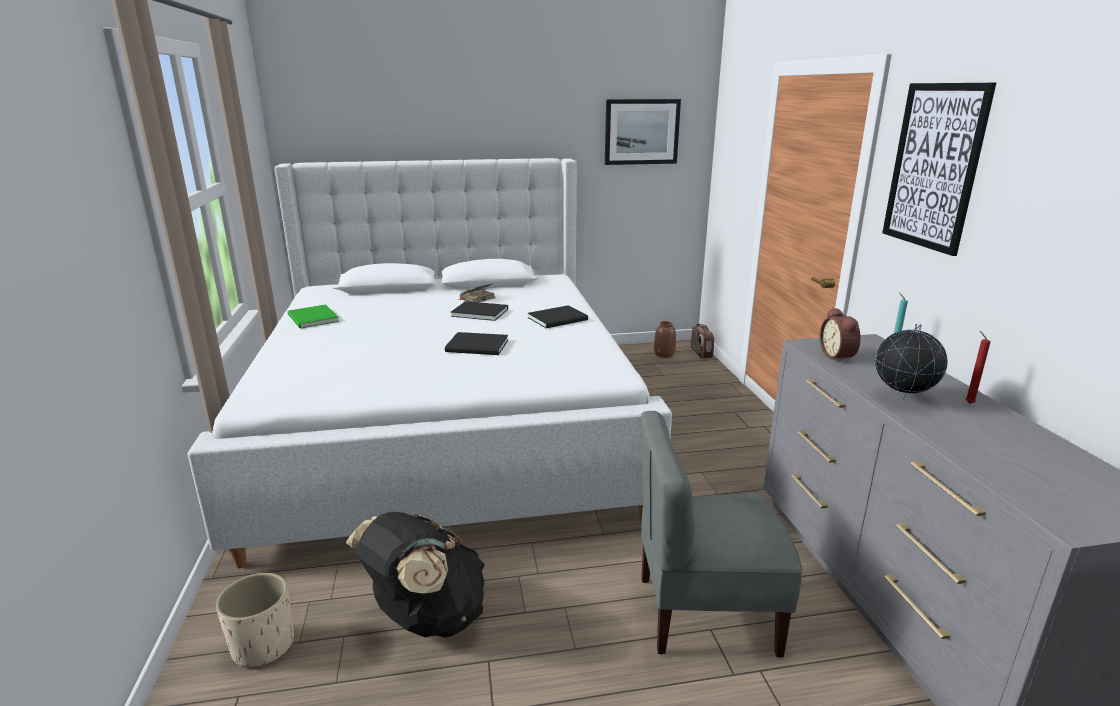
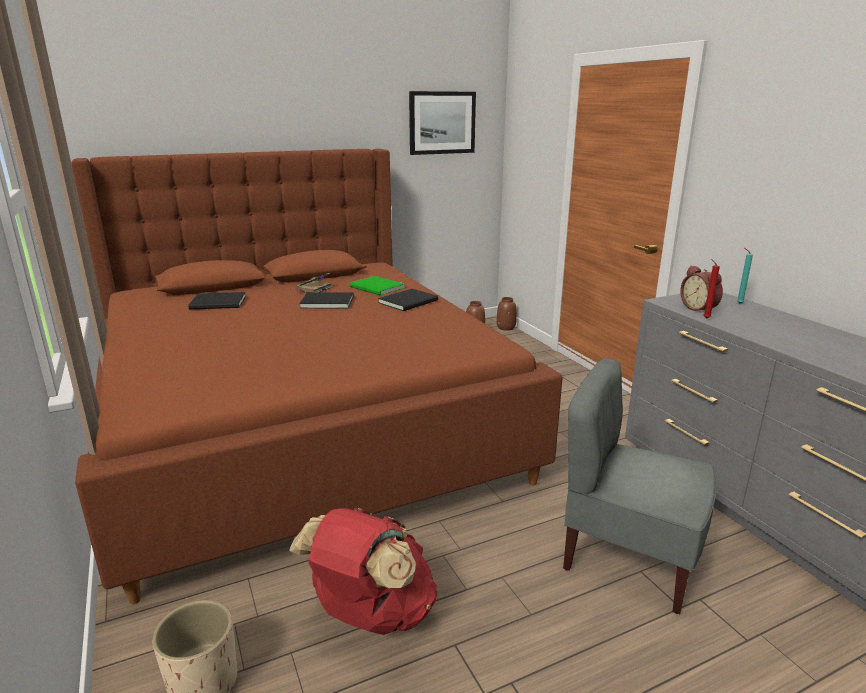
camera: 15 degrees left, 0 degrees up
white bed [188,158,672,568] -> brown bed [71,149,563,604]
green book [288,304,339,329] -> green book moved to [350,276,405,296]
black backpack [346,512,485,638] -> red backpack [289,508,437,635]
black book [445,332,508,355] -> black book moved to [188,292,246,309]
grey chair [641,411,803,658] -> grey chair turned 45 degrees clockwise [563,358,717,614]
radio [691,324,714,359] -> brown vase [497,297,517,331]
globe [875,324,948,399] -> none
picture [882,83,996,256] -> none
red candle [965,331,990,404] -> red candle moved to [704,259,720,318]

